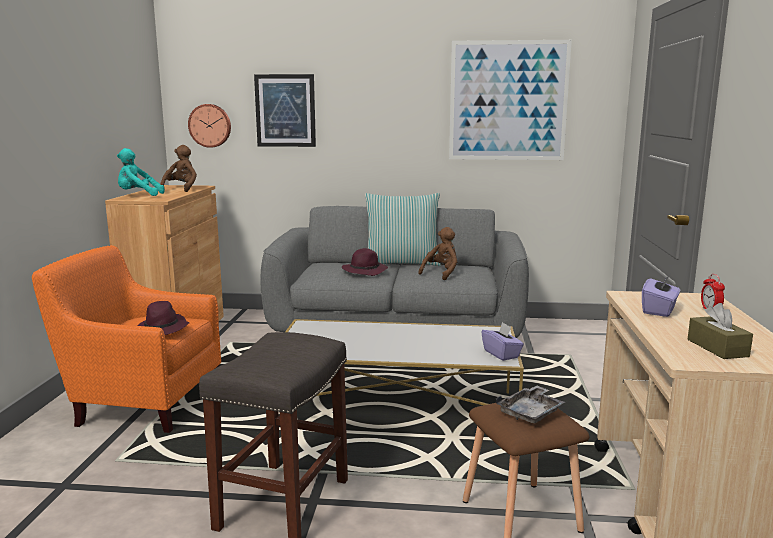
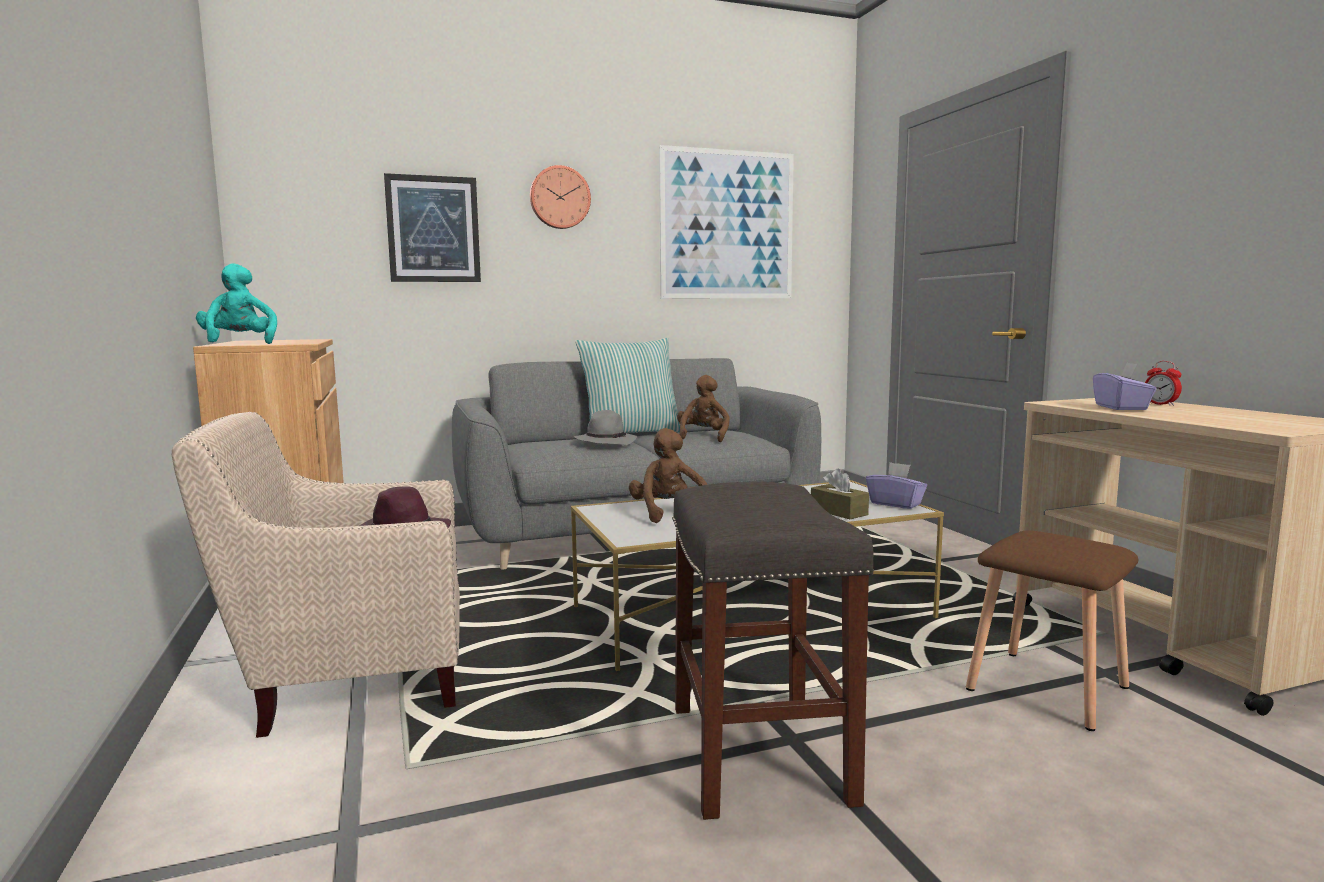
camera: 25 degrees left, 5 degrees down
orange armchair [32,245,221,433] -> beige armchair [172,412,460,738]
turquoise plush toy [117,148,165,196] -> turquoise plush toy turned 90 degrees clockwise [196,263,277,344]
brown plush toy [160,145,197,192] -> brown plush toy moved to [629,428,708,523]
wall clock [188,104,231,148] -> wall clock moved to [530,165,591,229]
purple hat [342,248,388,276] -> grey hat [574,410,637,446]
grey tray [496,385,565,423] -> none
brown tissue box [688,303,753,359] -> brown tissue box moved to [811,469,869,519]

